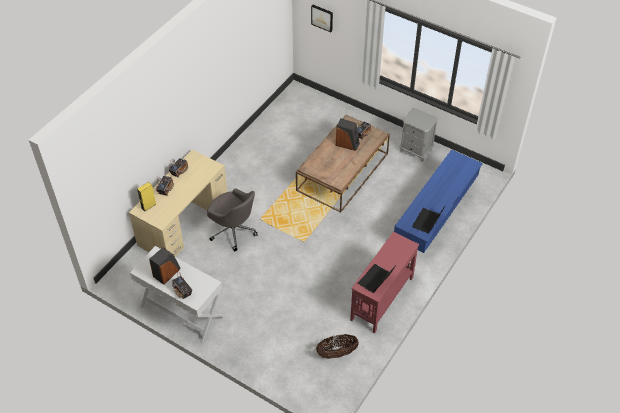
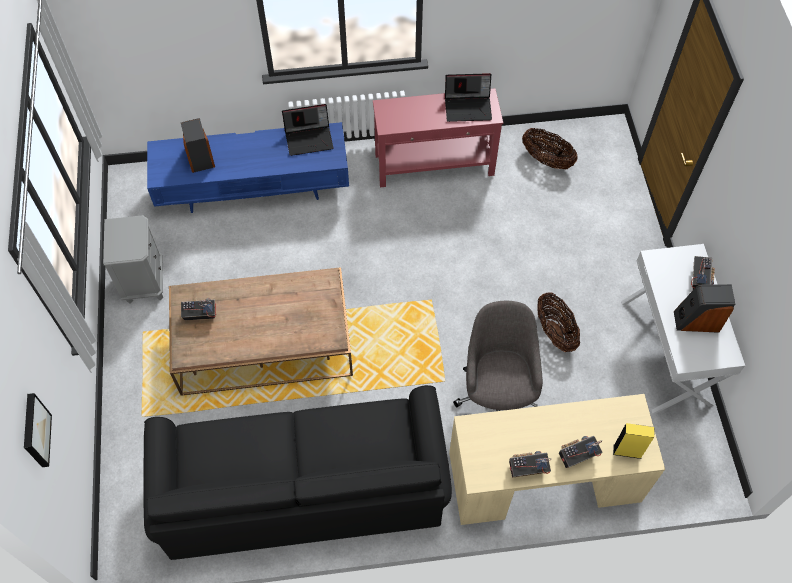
camera: 130 degrees left, 10 degrees up
speaker [336,119,360,151] -> speaker moved to [181,118,215,173]
none -> black sofa [144,385,452,560]
none -> basket [537,293,580,352]

